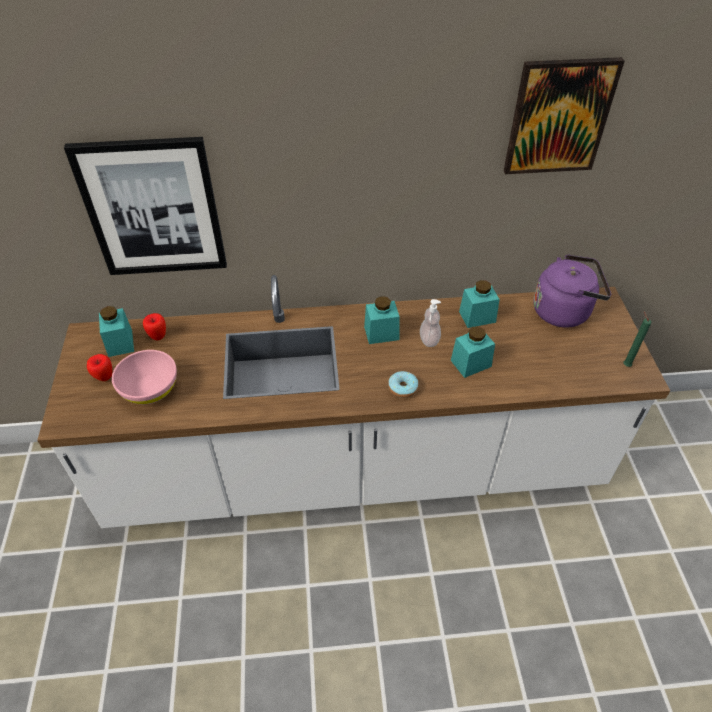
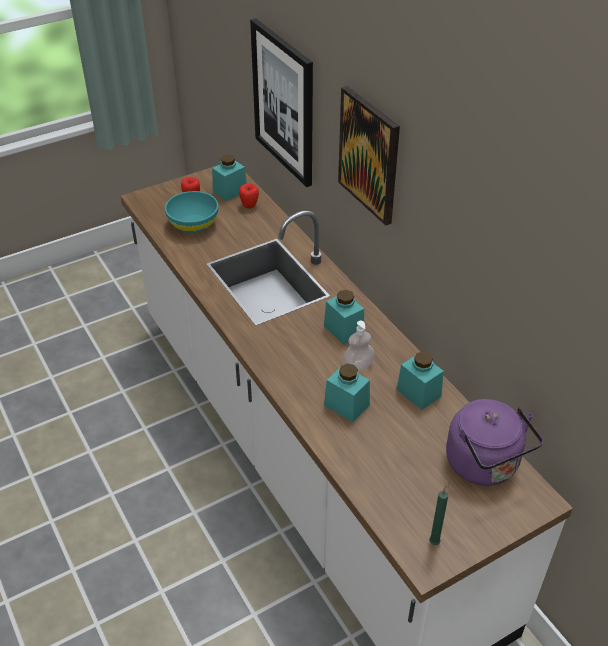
camera: 65 degrees right, 5 degrees down
pink bowl [112,350,177,404] -> turquoise bowl [165,191,218,233]
donut [388,371,419,398] -> none
picture [504,57,625,174] -> picture moved to [338,86,400,226]

